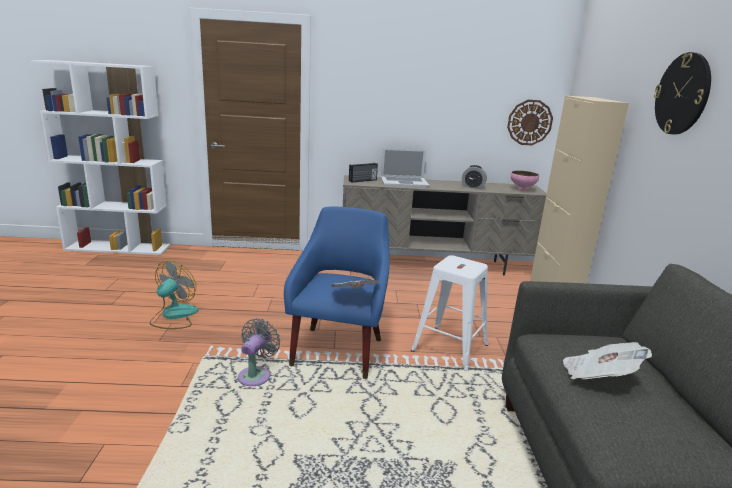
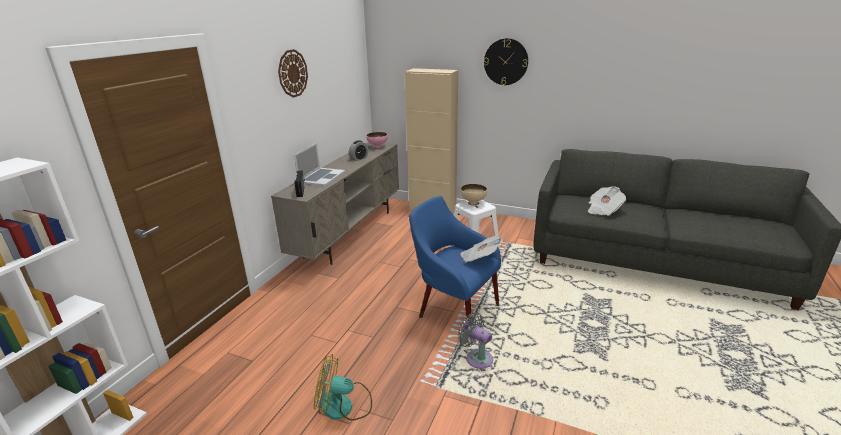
camera: 65 degrees left, 5 degrees up
fan [150,261,199,329] -> fan turned 45 degrees counterclockwise [314,354,372,420]
wall clock [507,100,553,145] -> wall clock moved to [278,49,308,98]
none -> beige bowl [460,184,487,206]

